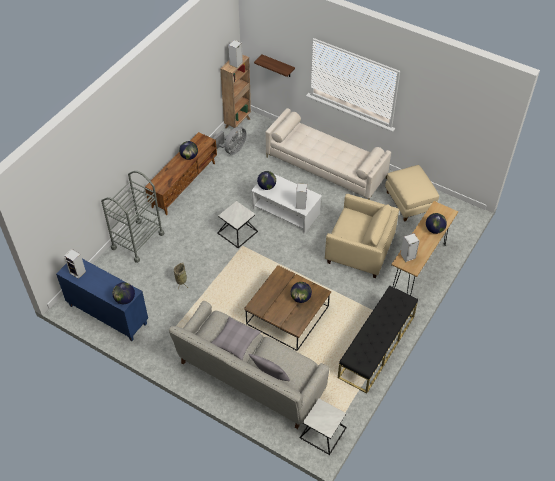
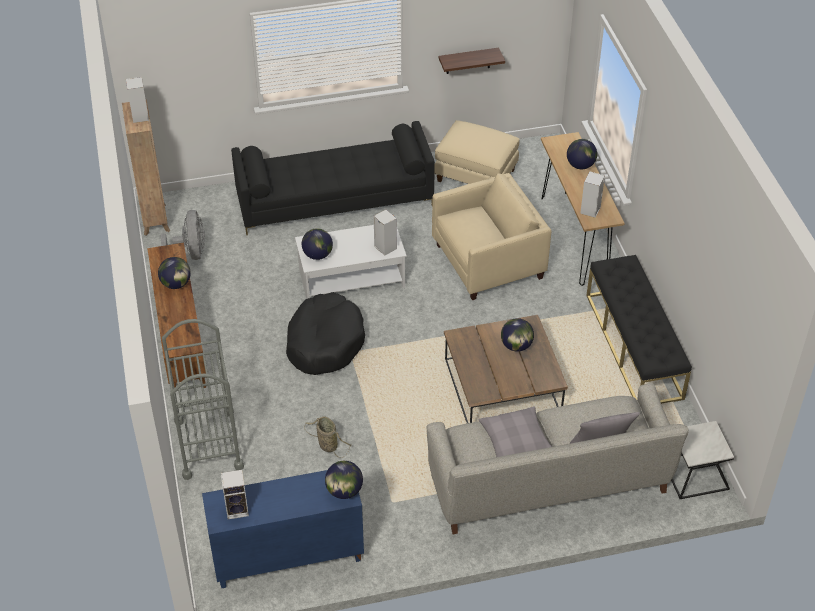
camera: 45 degrees left, 5 degrees down
side table [217,201,258,248] -> black dog bed [286,292,365,375]
shelf [254,54,295,77] -> shelf moved to [439,48,505,74]
beige sofa [266,108,391,200] -> black sofa [231,121,435,235]

